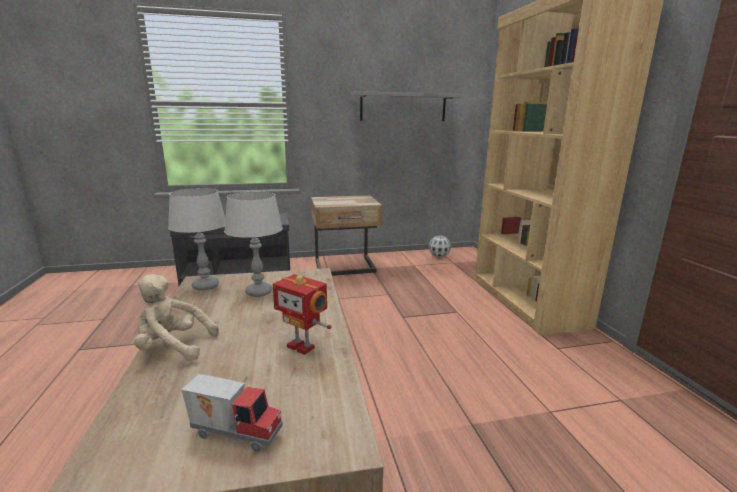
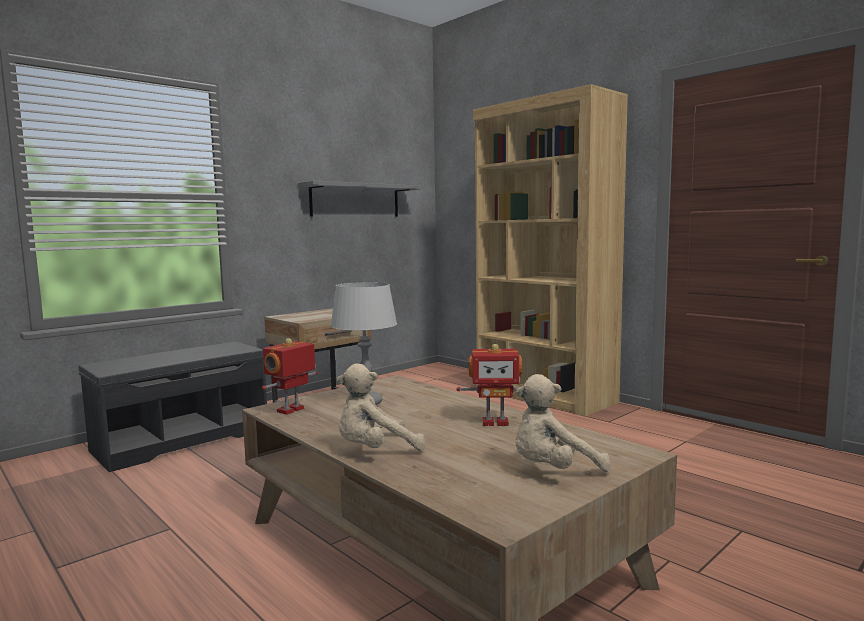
camera: 30 degrees left, 10 degrees down
grey table lamp [168,188,226,290] -> toy robot [262,338,318,415]
toy truck [181,374,283,452] -> beige plush toy [515,374,611,472]
football [429,235,451,257] -> none

